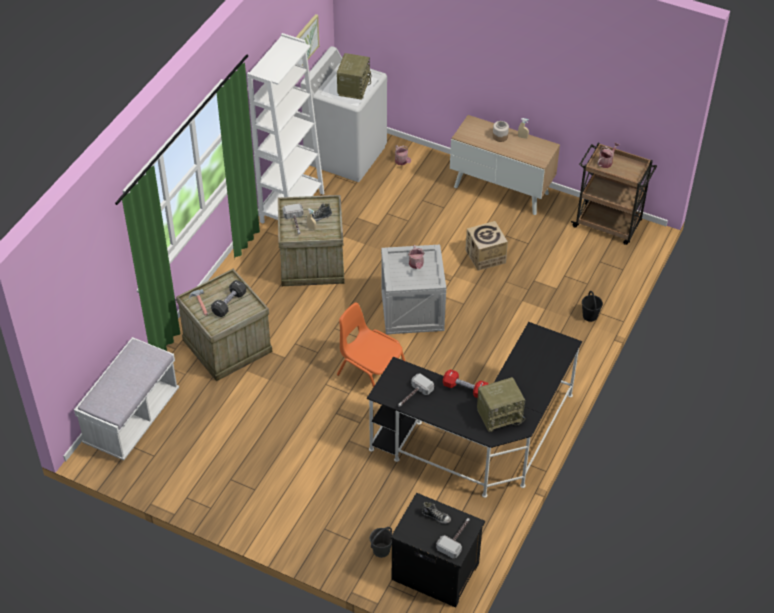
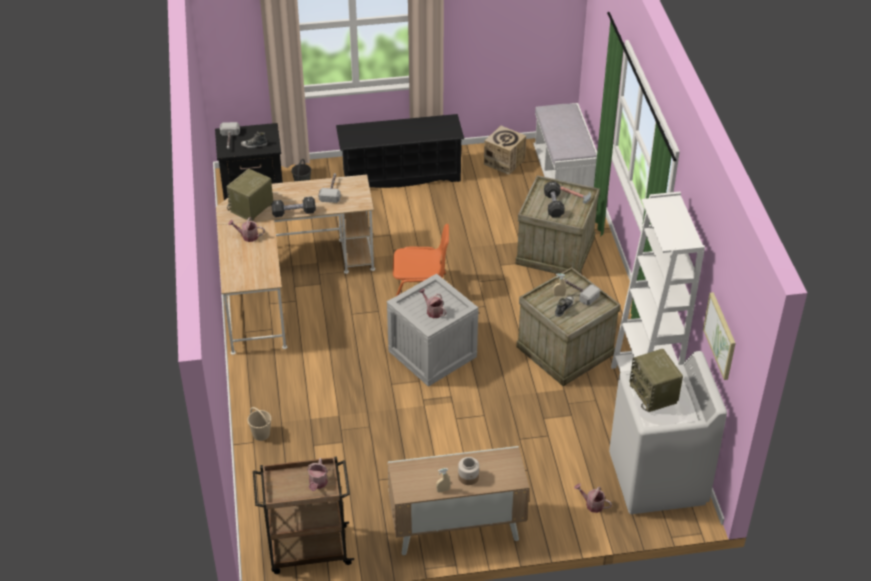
camera: 145 degrees right, 5 degrees down
black desk [367,322,582,498] -> beige desk [216,175,375,355]
red dumbbell [443,370,488,398] -> black dumbbell [271,197,316,217]
cardboard box [466,221,508,271] -> cardboard box moved to [484,126,526,175]
black bucket [582,291,603,322] -> beige bucket [247,407,272,441]
none -> watering can [228,217,265,242]
none -> black shoe rack [336,114,464,188]

